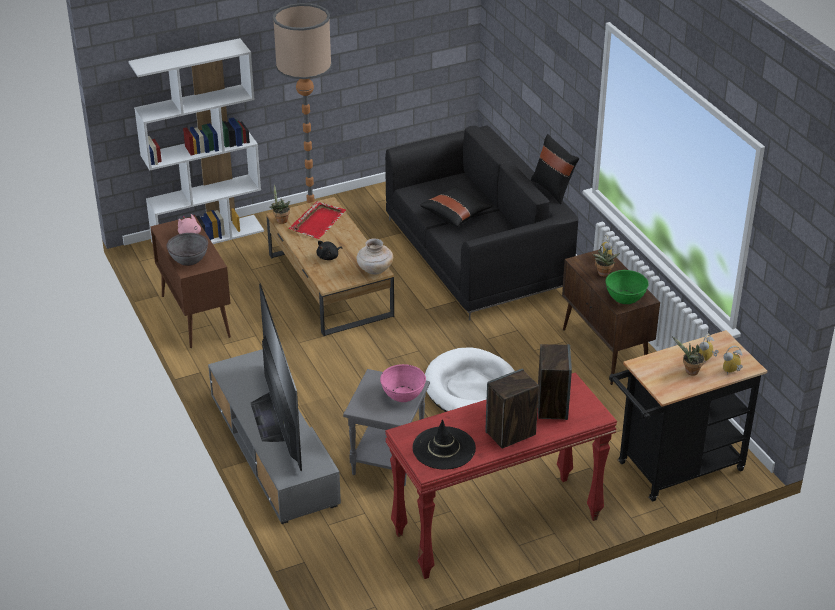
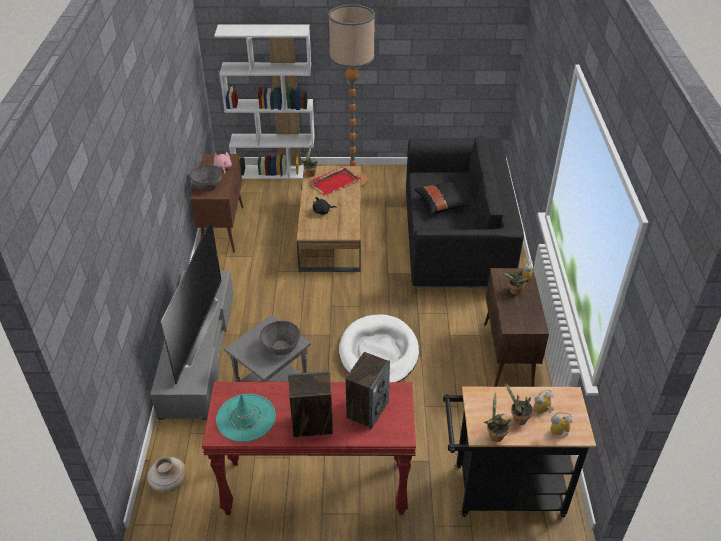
camera: 25 degrees right, 5 degrees up
beige vase [357,238,393,275] -> beige vase moved to [148,457,187,493]
pink bowl [380,364,426,402] -> grey bowl [260,321,300,355]
black hat [412,419,476,470] -> turquoise hat [216,394,276,442]
black pillow [531,134,579,204] -> none
green bowl [605,270,649,304] -> none
none -> potted plant [483,392,511,442]

